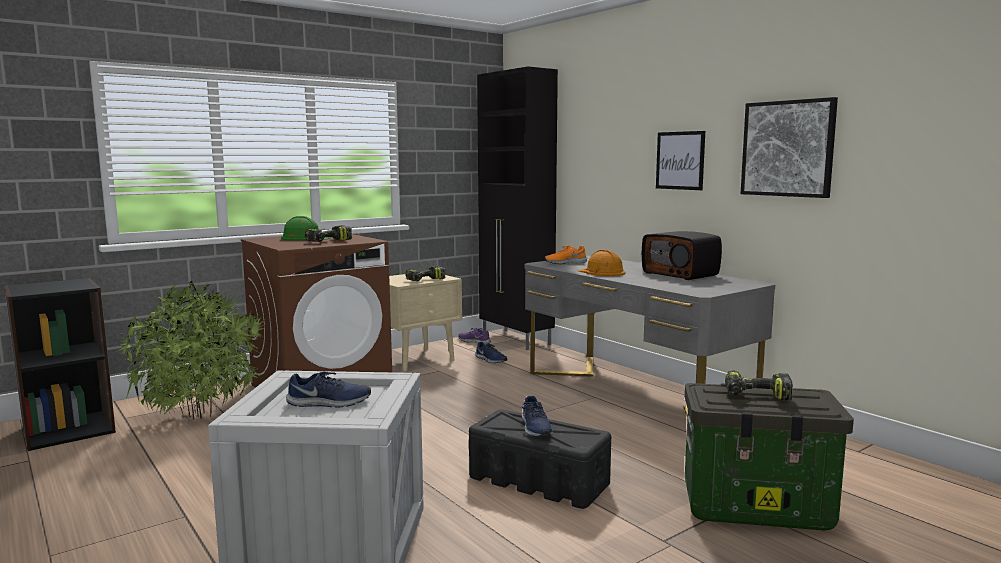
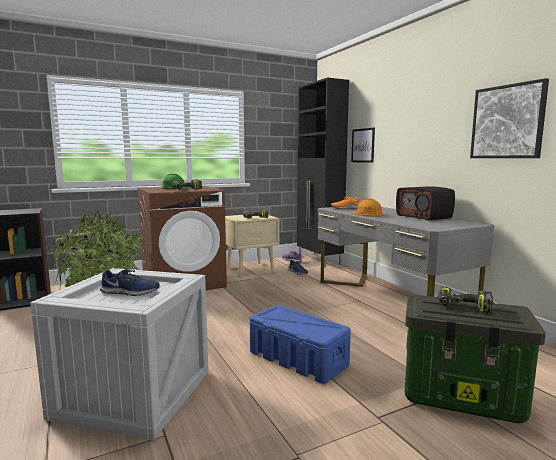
camera: 10 degrees right, 0 degrees up
black storage box [469,409,611,509] -> blue storage box [250,305,351,384]
blue shoe [522,396,553,437] -> none
picture [656,131,705,190] -> picture moved to [351,128,375,163]

